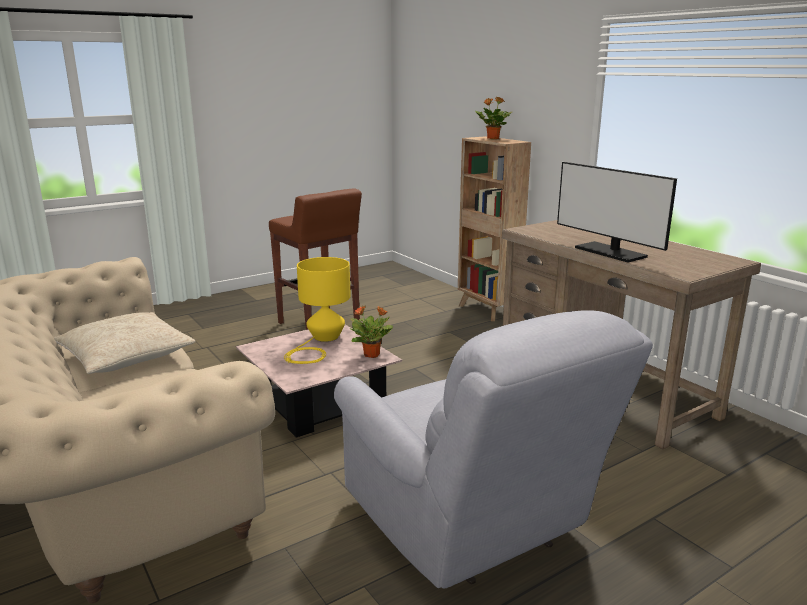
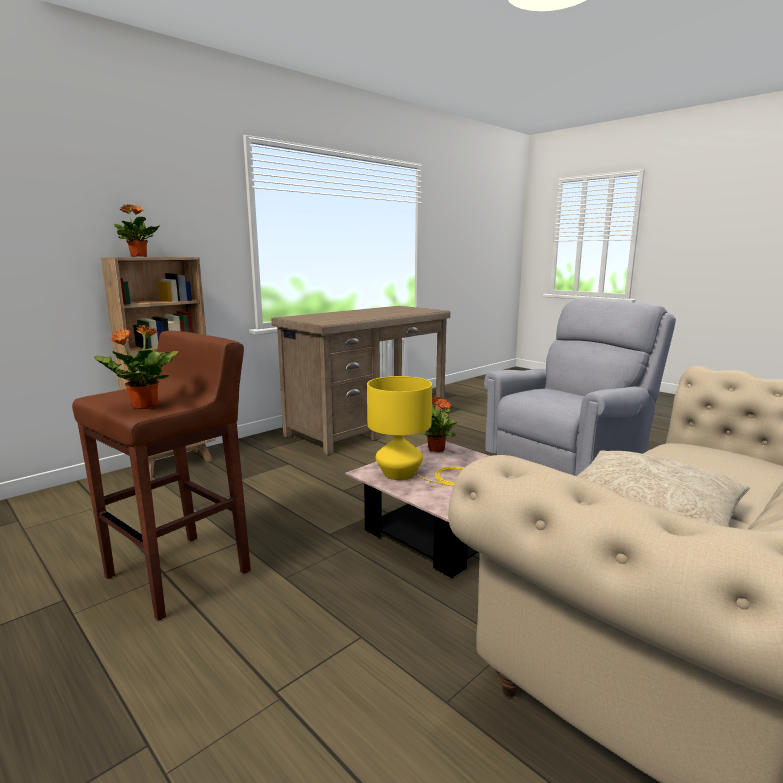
camera: 100 degrees left, 5 degrees down
monitor [557,162,677,263] -> none
none -> potted plant [94,325,178,409]

